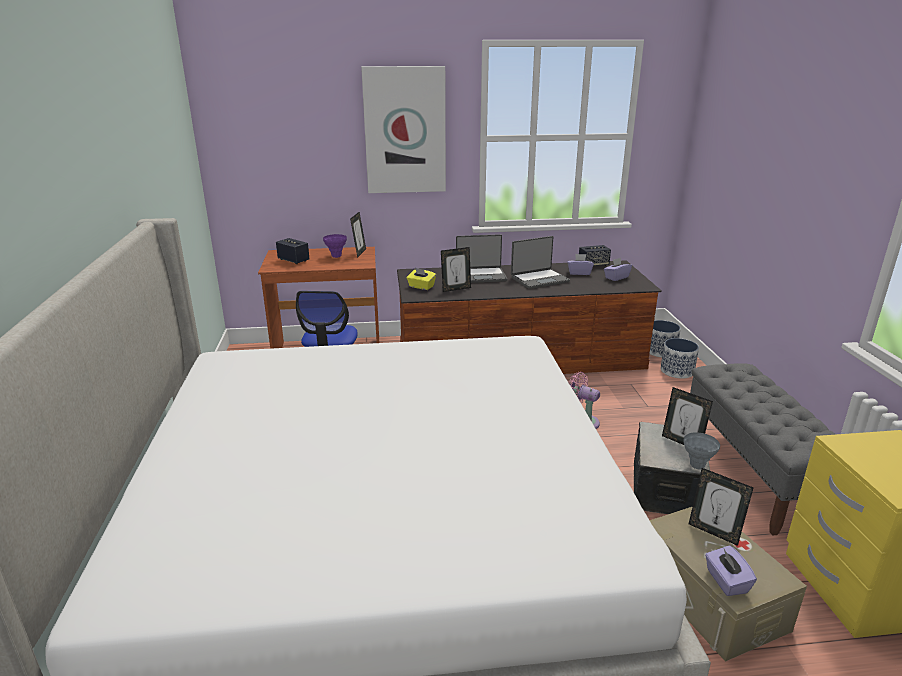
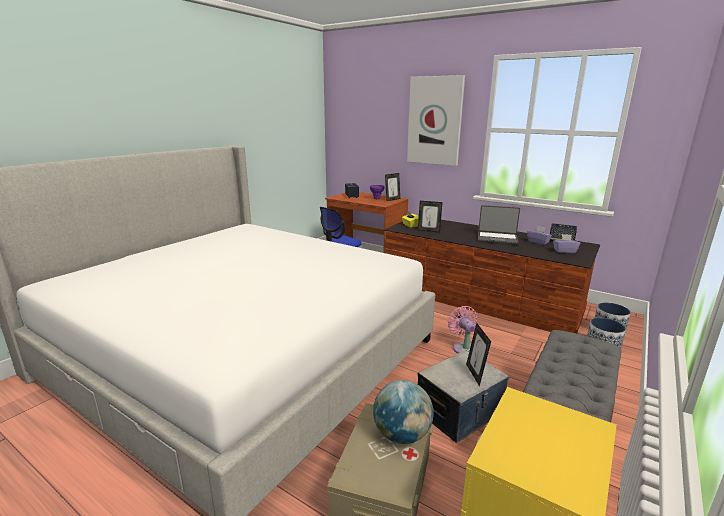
camera: 40 degrees right, 5 degrees down
laptop [456,234,507,283] -> none
grey vase [683,433,720,469] -> none
picture frame [689,468,754,546] -> globe [373,380,434,444]
purple tissue box [705,545,757,596] -> none

